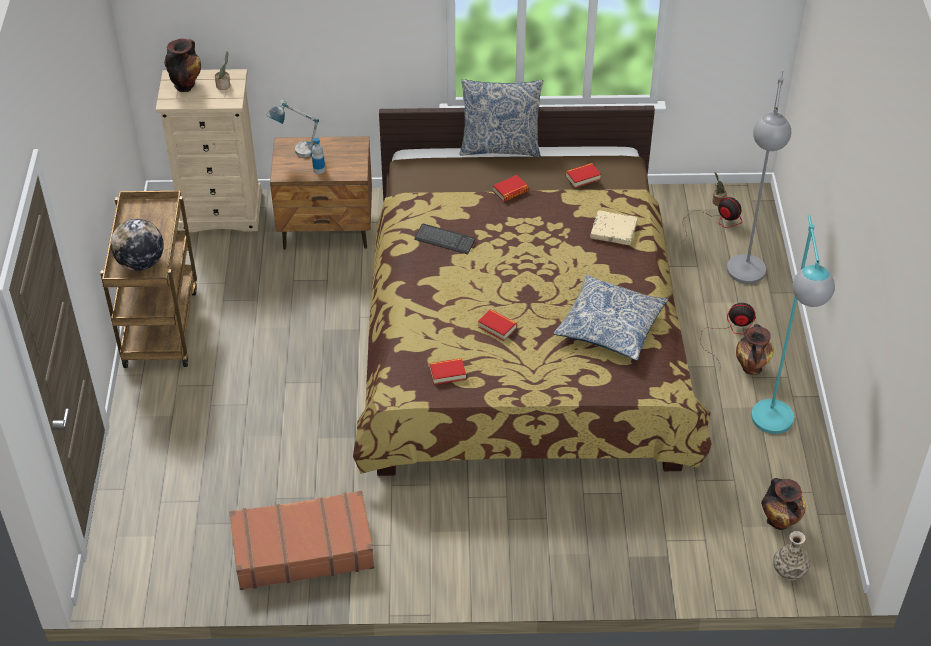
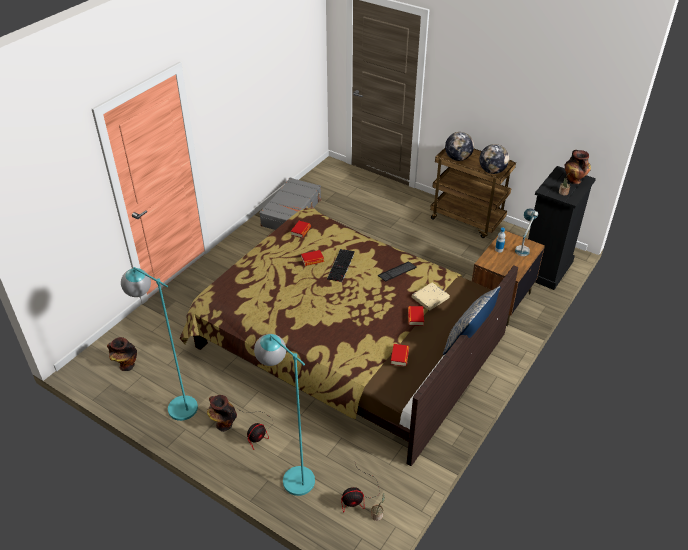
camera: 125 degrees right, 5 degrees down
beige dresser [156,69,262,232] -> black dresser [528,166,596,290]
brown suitcase [230,490,375,590] -> grey suitcase [259,177,321,230]
pillow [554,275,668,361] -> none
beige book [590,210,638,245] -> beige book moved to [412,283,450,311]
grey floor lamp [727,71,791,284] -> turquoise floor lamp [254,334,315,496]
vase [773,531,810,580] -> none
none -> keyboard [327,249,355,282]
none -> globe [479,144,509,174]

